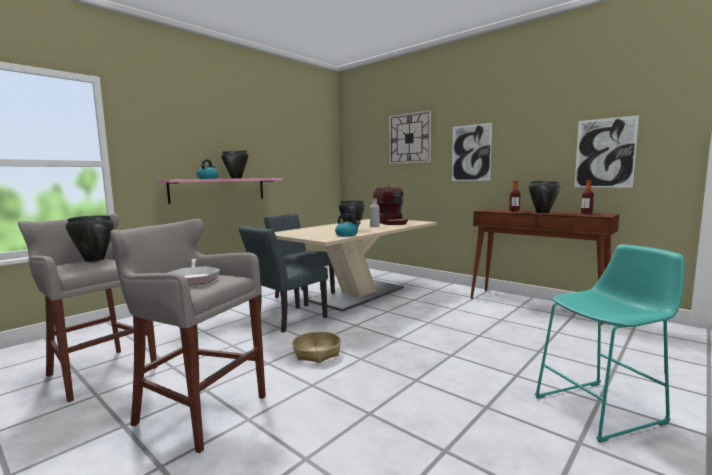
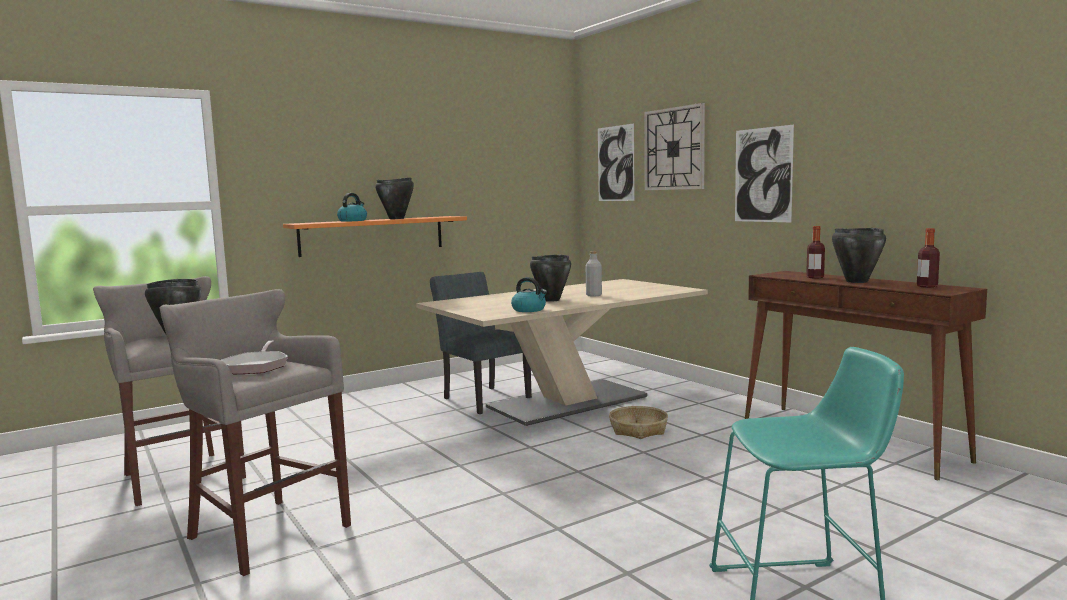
camera: 15 degrees right, 0 degrees up
pink shelf [157,178,282,204] -> orange shelf [283,216,467,257]
grey chair [239,226,328,333] -> none
basket [292,331,341,363] -> basket moved to [609,406,668,439]
coffee machine [373,187,408,225] -> none
picture [574,115,639,187] -> picture moved to [598,123,635,201]

